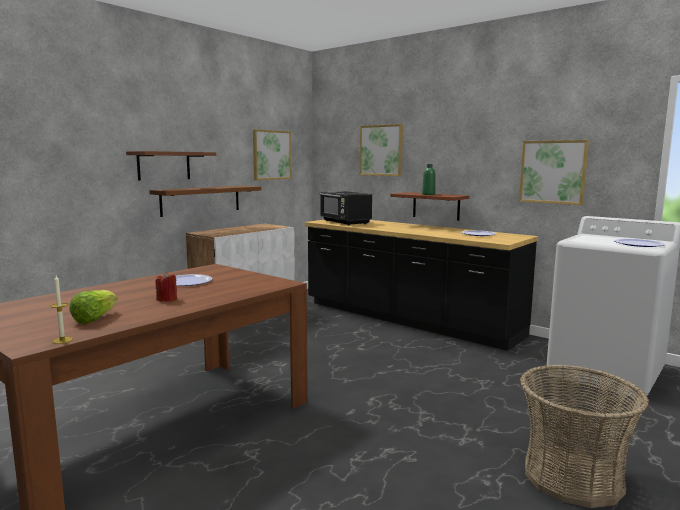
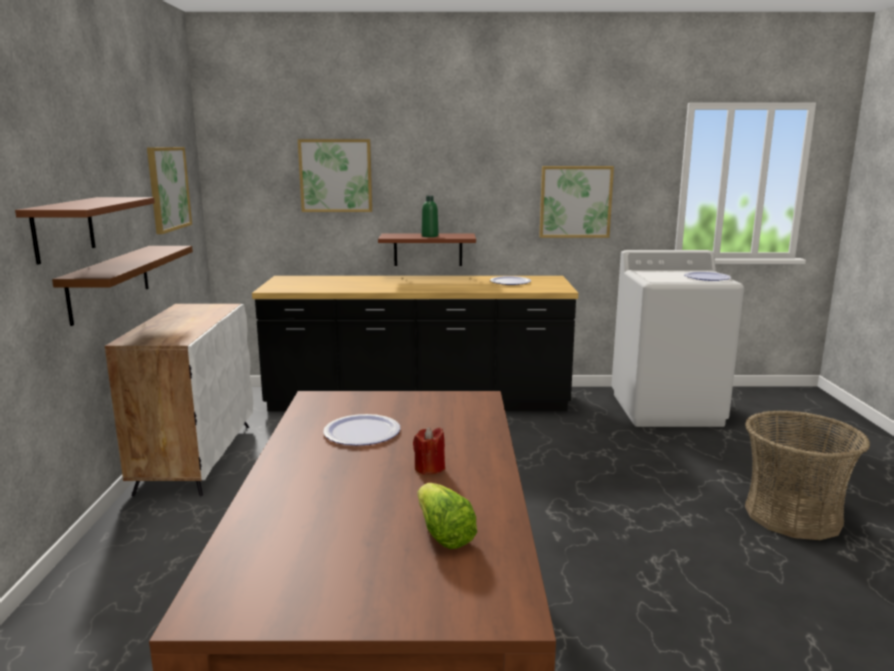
camera: 40 degrees left, 5 degrees up
candle [50,275,73,344] -> none
black microwave [320,191,372,226] -> none

